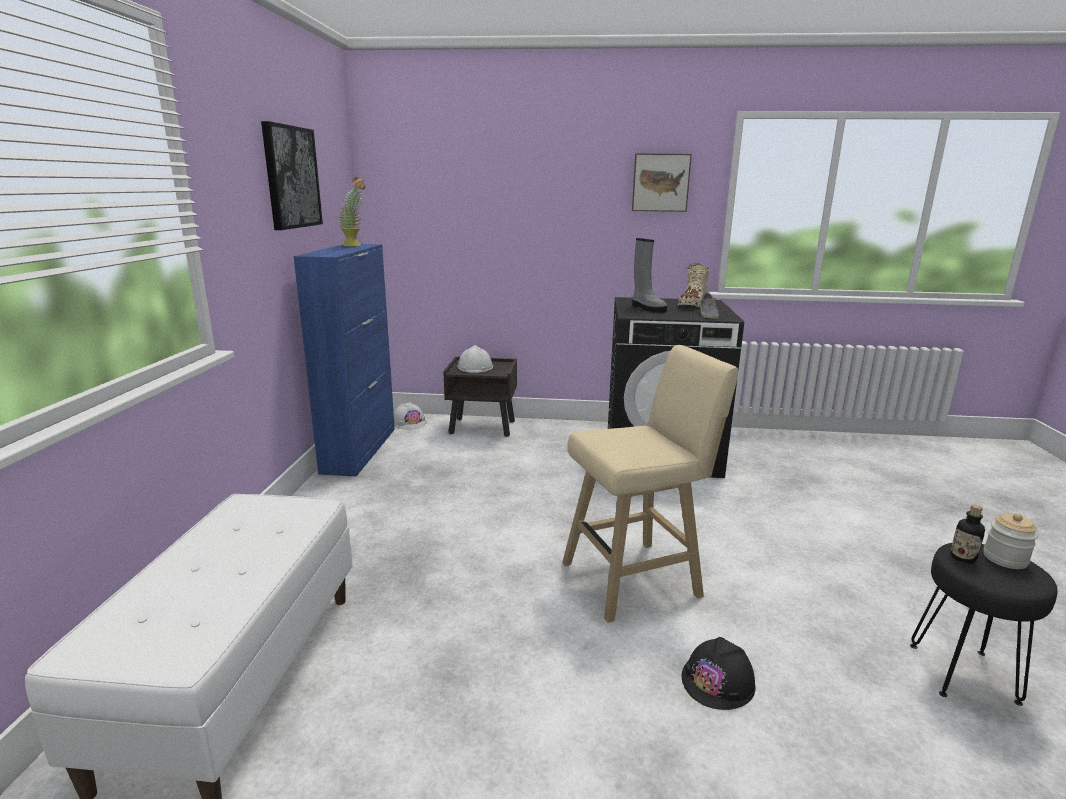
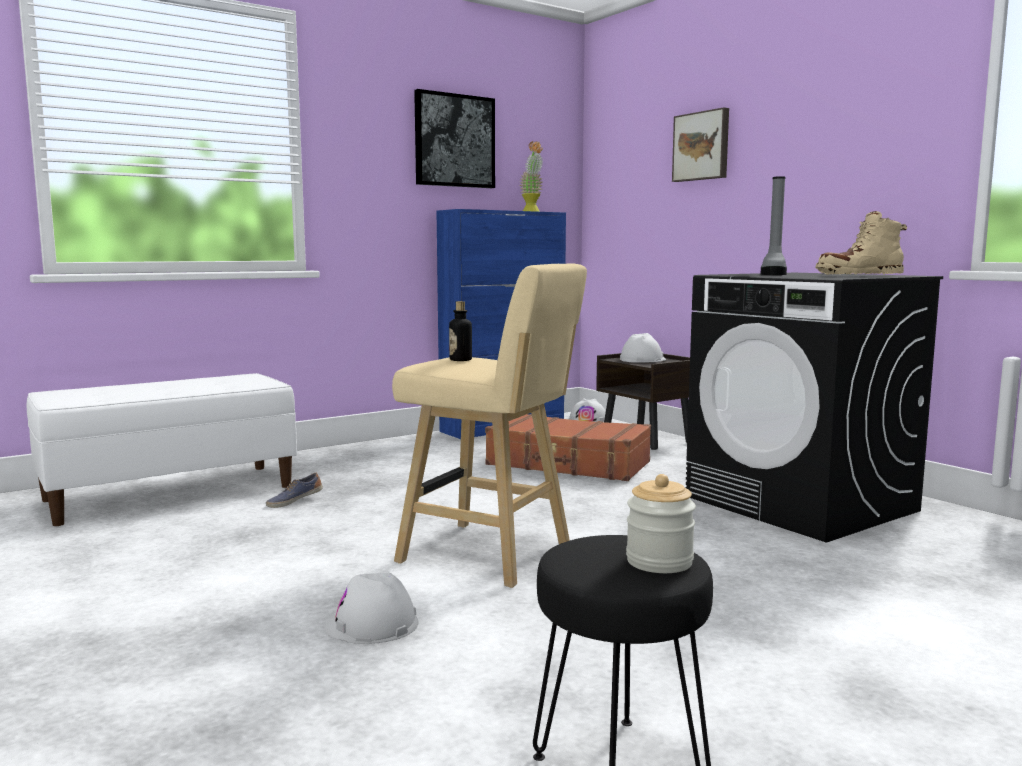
camera: 50 degrees right, 10 degrees down
picture [632,153,692,212] -> picture moved to [672,107,729,182]
black hard hat [682,637,755,710] -> white hard hat [324,573,419,644]
shoe [700,293,719,319] -> shoe moved to [266,473,323,508]
bottle [950,504,985,563] -> bottle moved to [449,301,472,361]
none -> brown suitcase [485,414,651,481]

